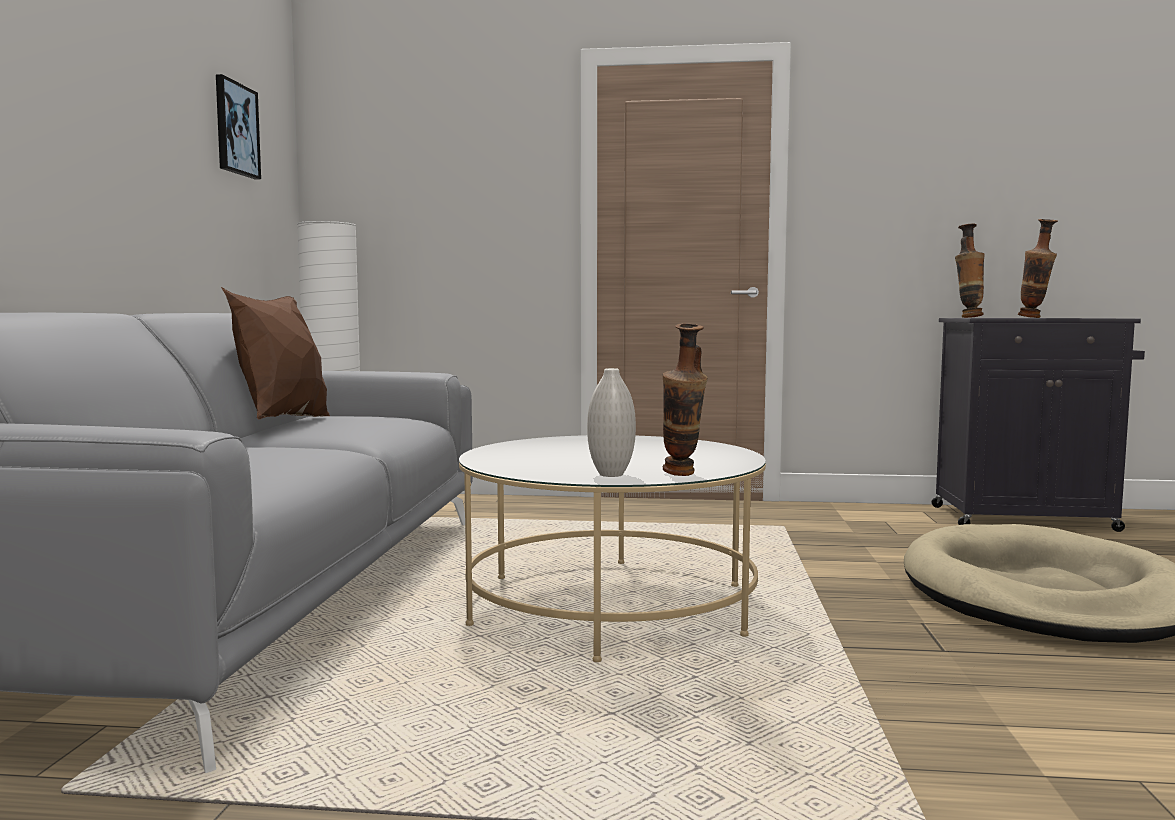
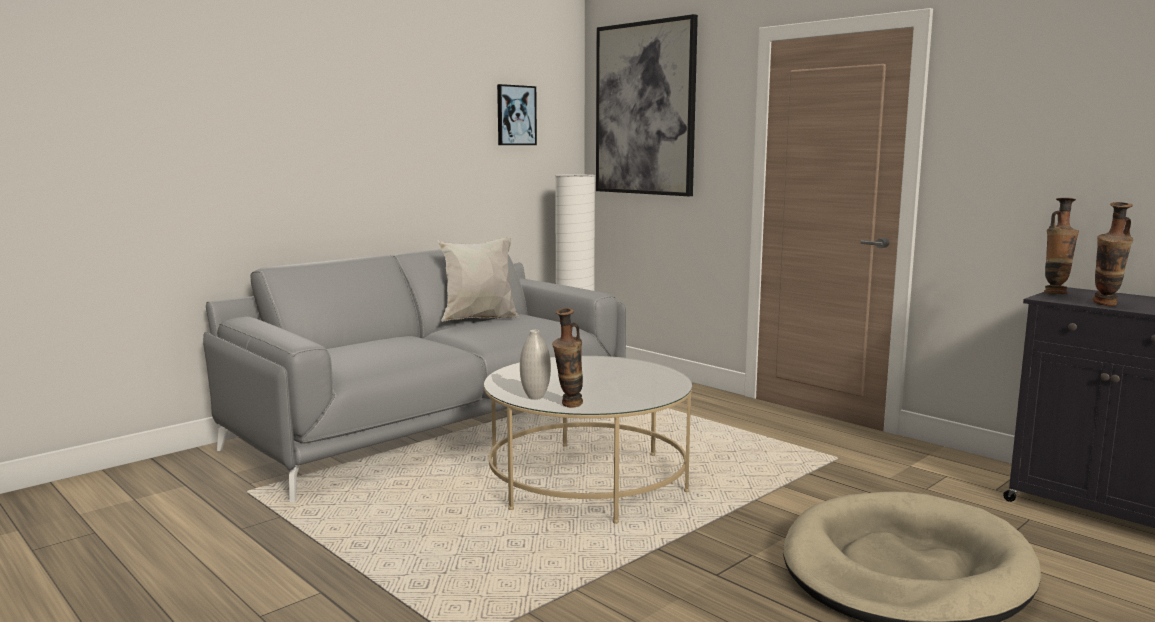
camera: 40 degrees right, 5 degrees up
brown pillow [221,287,330,420] -> white pillow [437,237,519,322]
none -> picture [596,14,698,196]

